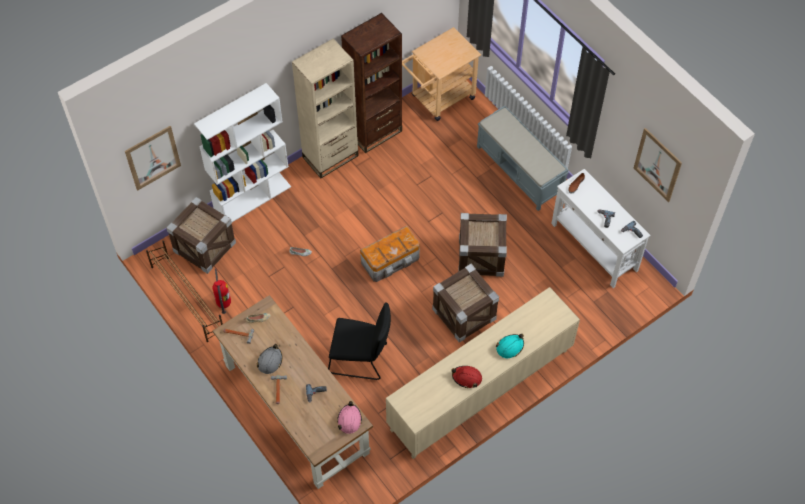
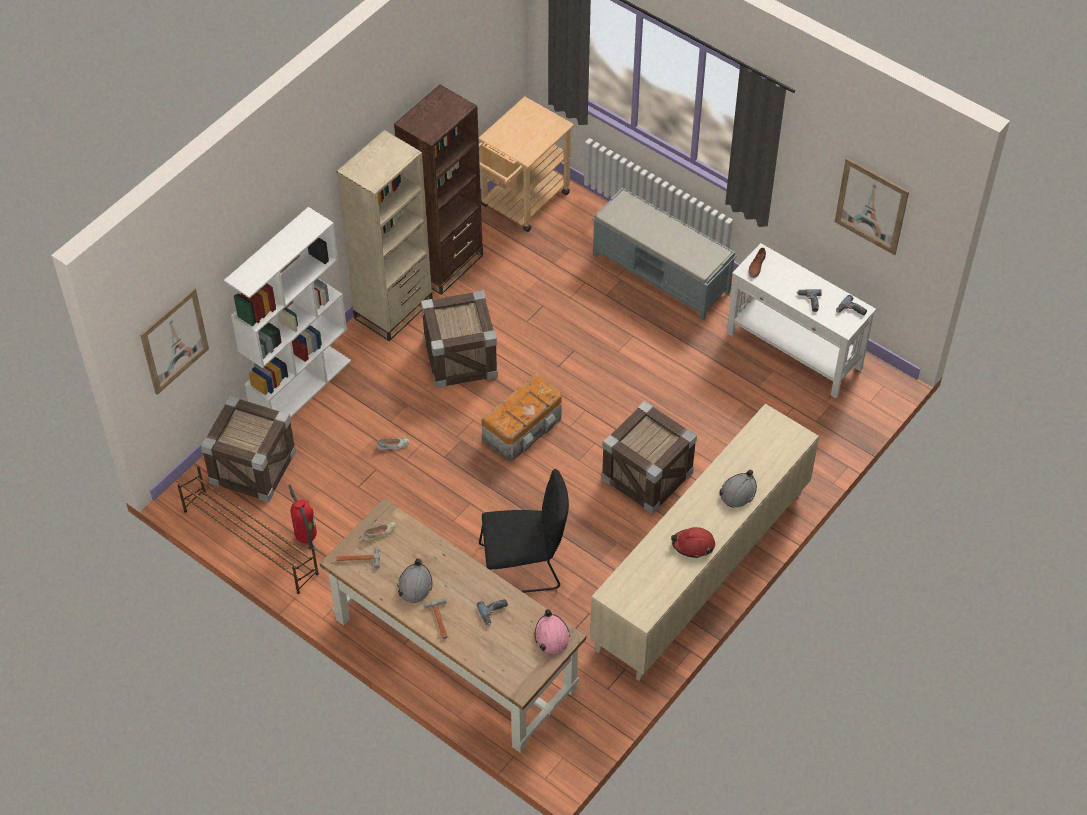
camera: 15 degrees left, 5 degrees down
crate [458,213,507,277] -> crate moved to [421,290,498,389]
turquoise hard hat [496,334,524,358] -> grey hard hat [719,470,757,508]

